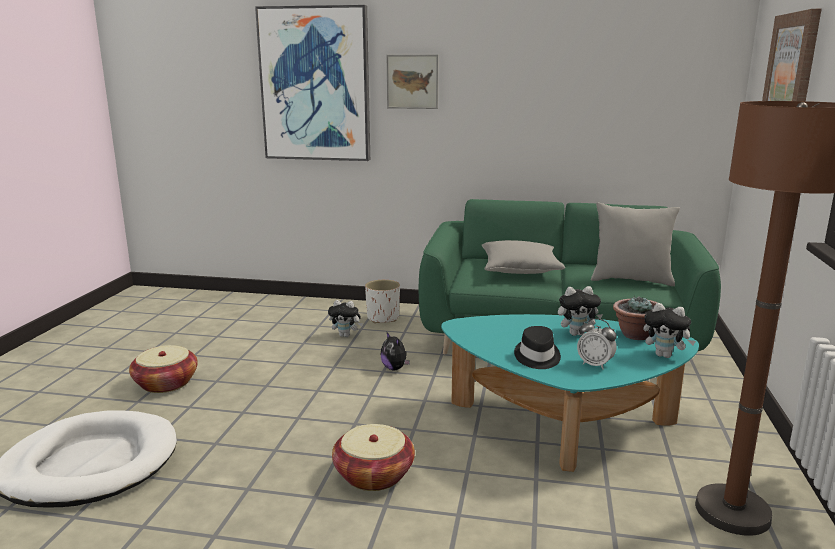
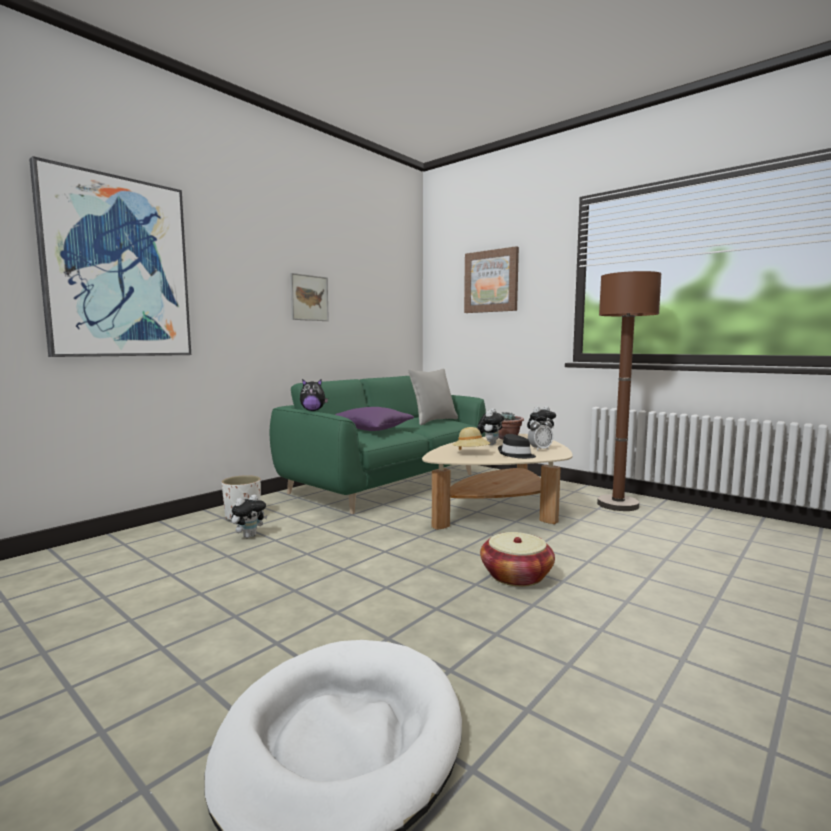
camera: 60 degrees left, 10 degrees down
basket [129,345,198,393] -> none
plush toy [381,331,410,370] -> plush toy moved to [300,379,328,411]
picture [387,55,438,109] -> picture moved to [290,273,329,321]
turquoise coffee table [441,314,699,472] -> beige coffee table [422,434,573,530]
grey pillow [482,240,565,274] -> purple pillow [335,407,414,431]
none -> beige hat [452,427,491,450]

